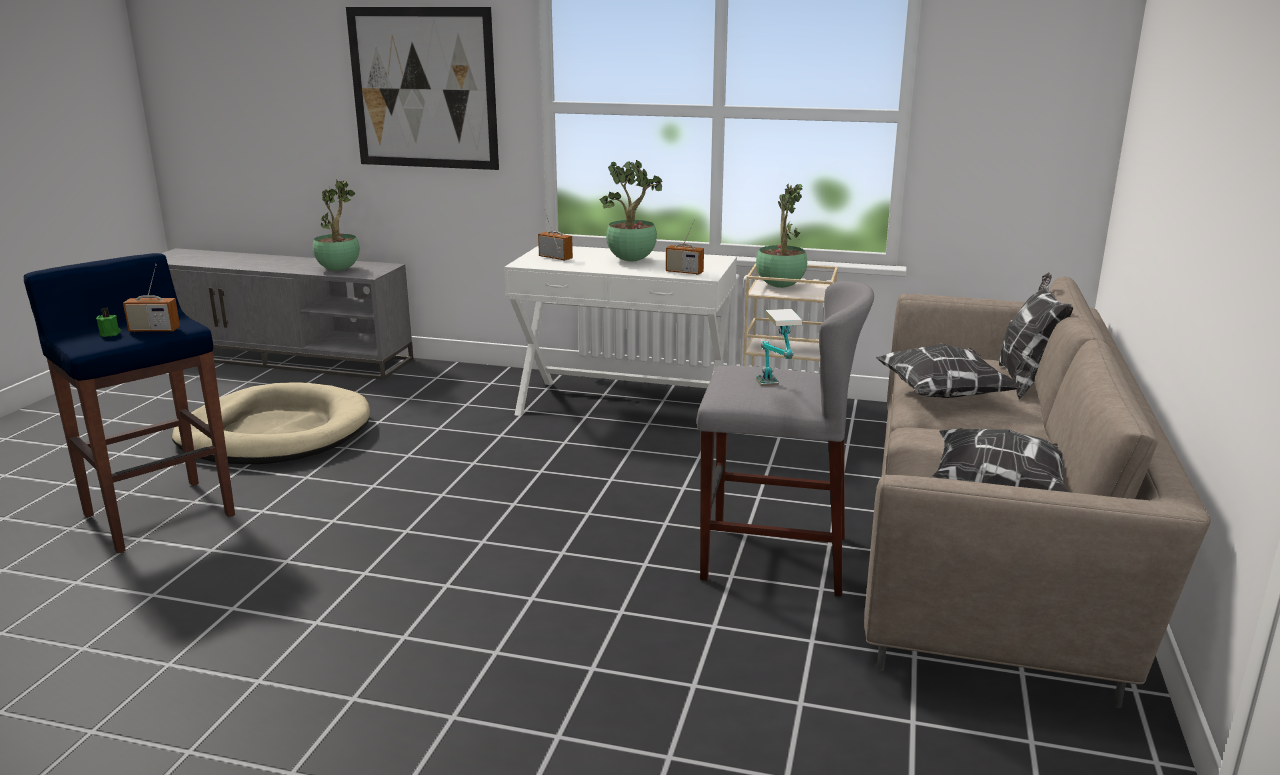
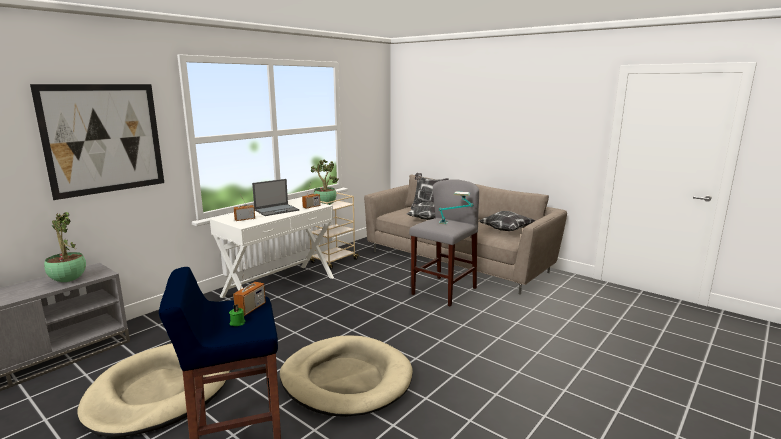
camera: 65 degrees left, 5 degrees down
potted plant [600,160,663,261] -> laptop [252,179,299,216]
none -> beige dog bed [280,335,413,417]

